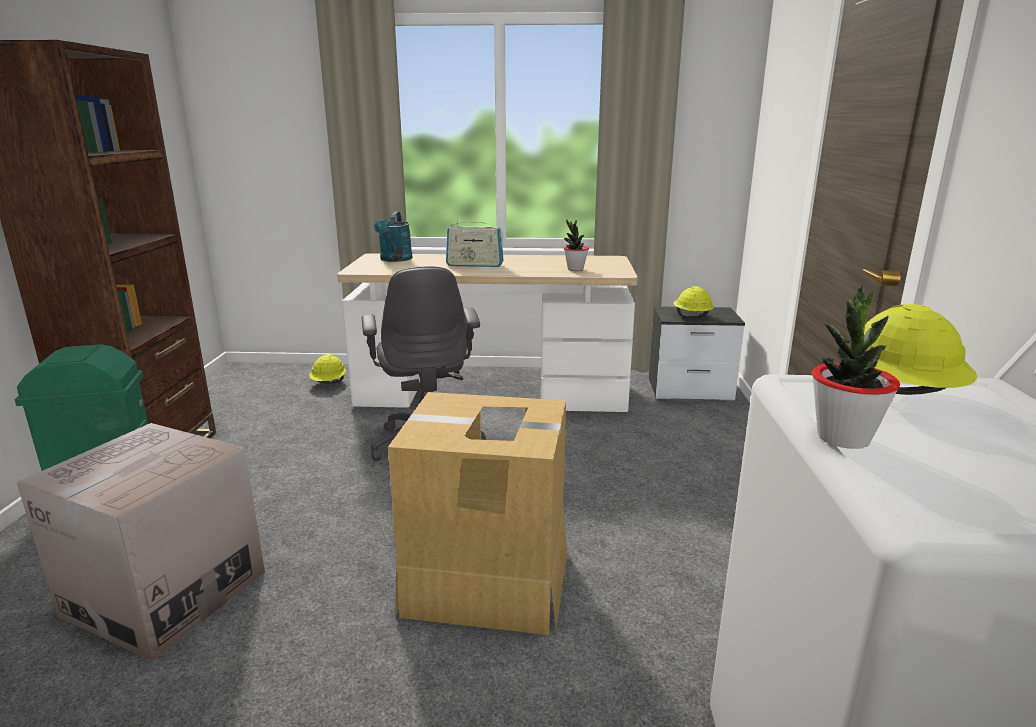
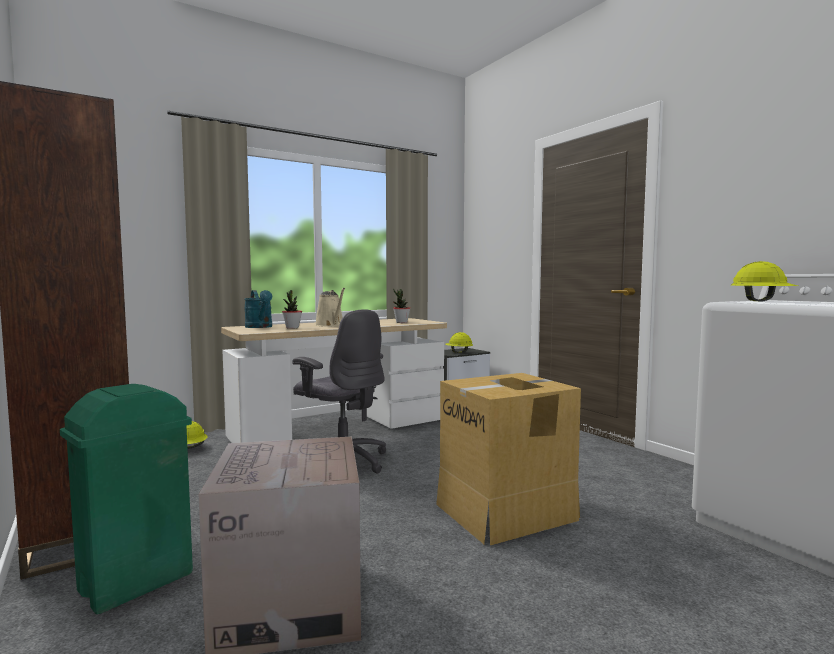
camera: 35 degrees left, 15 degrees down
radio [446,217,503,267] -> beige watering can [315,288,345,327]
potted plant [812,285,900,449] -> potted plant moved to [282,290,302,329]

